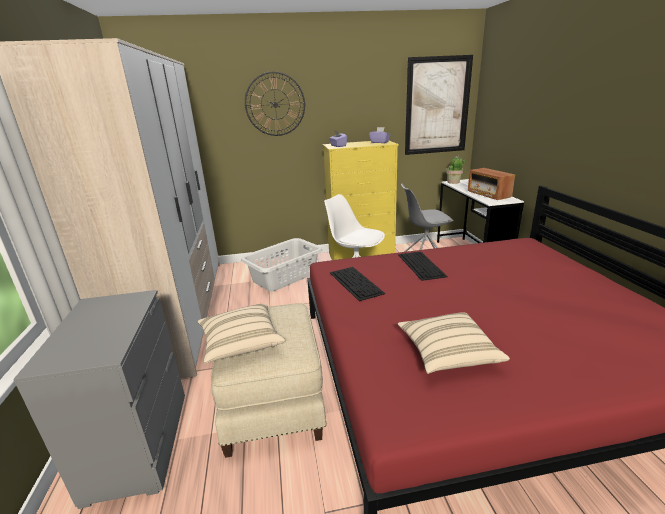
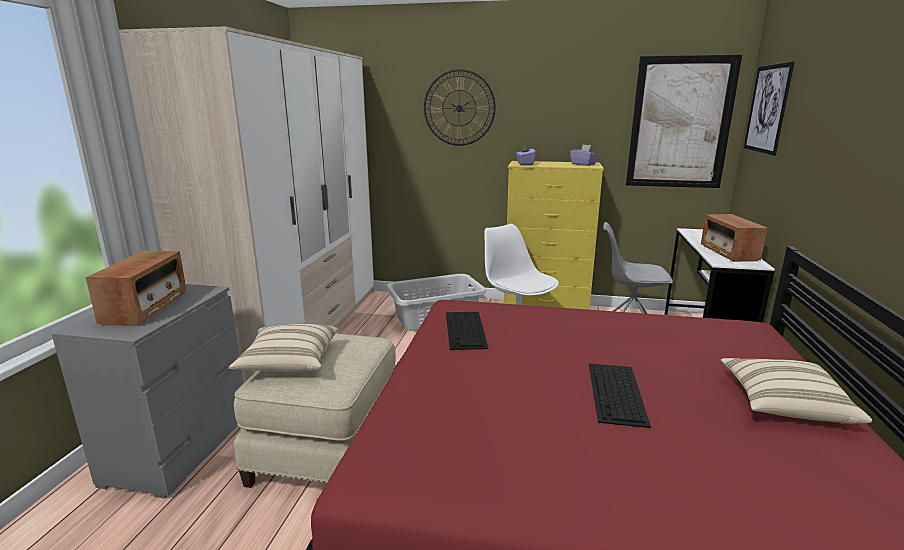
camera: 20 degrees right, 5 degrees down
keyboard [398,252,448,281] -> keyboard moved to [589,364,651,428]
beige pillow [398,312,510,374] -> beige pillow moved to [721,358,872,424]
potted plant [446,155,465,184] -> none
none -> radio [86,251,187,326]
none -> picture [744,61,795,156]

